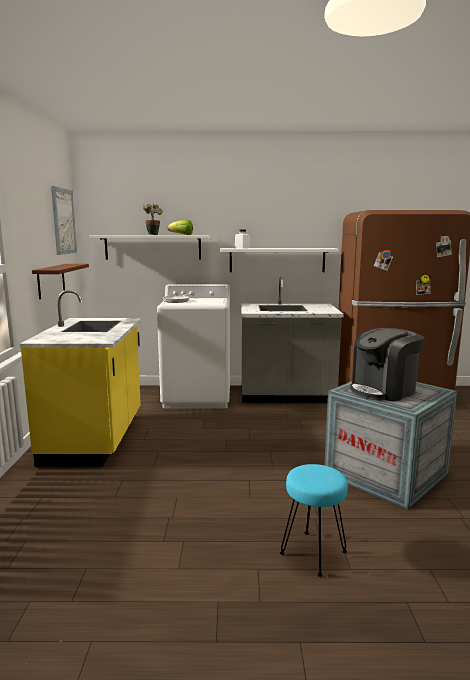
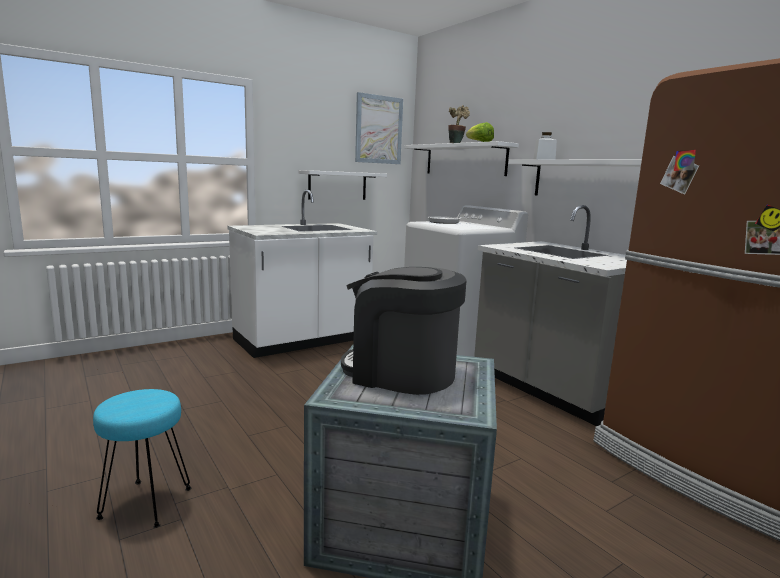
camera: 55 degrees right, 0 degrees up
yellow counter [20,290,142,467] -> white counter [227,189,377,358]
brown shelf [32,264,89,299] -> white shelf [298,170,387,200]

